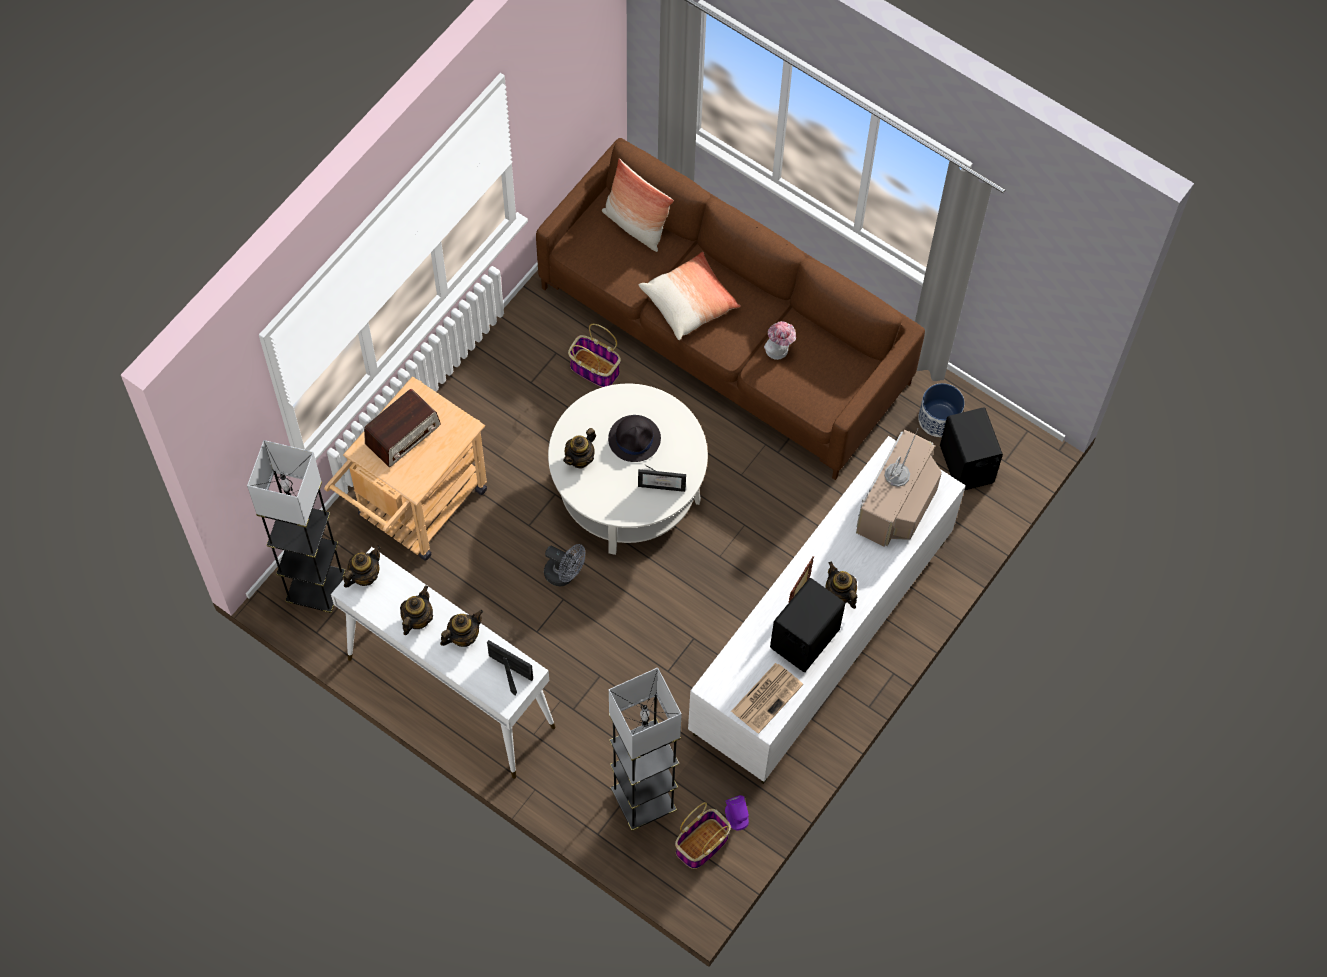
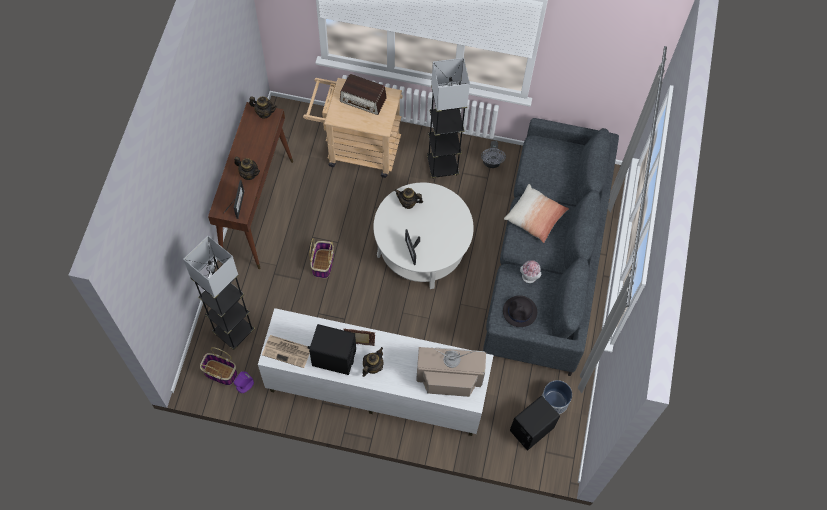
camera: 65 degrees right, 0 degrees up
grey floor lamp [247,440,346,613] -> grey floor lamp moved to [427,58,470,179]
white console table [331,547,556,779] -> brown console table [208,102,293,269]
teapot [400,585,433,635] -> none
brown sofa [536,138,925,480] -> grey sofa [483,118,619,376]
grey fan [544,544,585,586] -> grey fan moved to [481,141,506,168]
basket [568,324,621,387] -> basket moved to [309,238,334,279]
pillow [602,158,674,252] -> none
black hat [608,415,661,462] -> black hat moved to [503,295,537,327]

